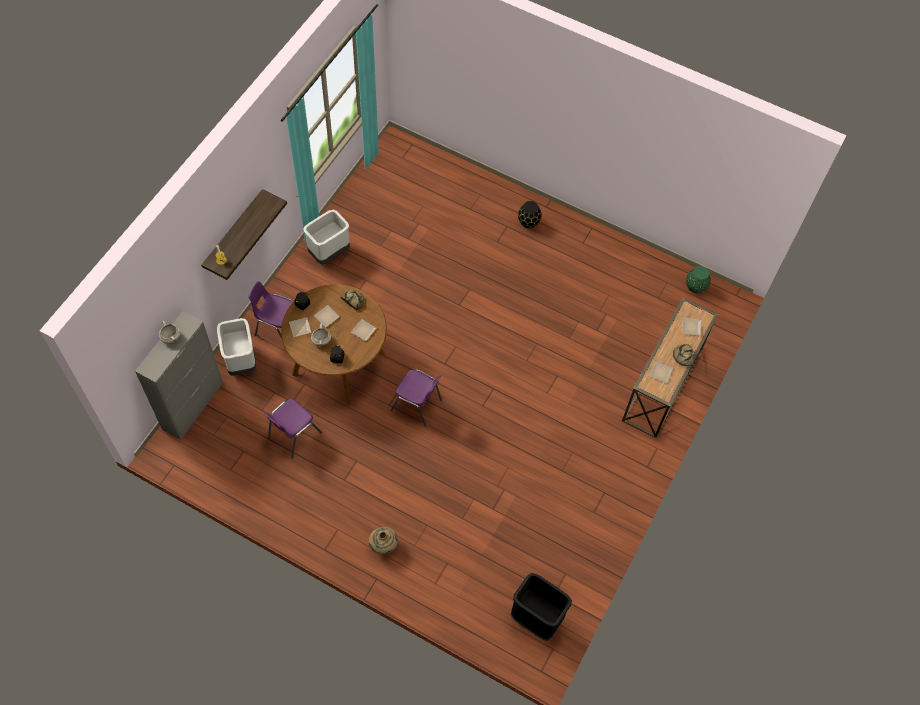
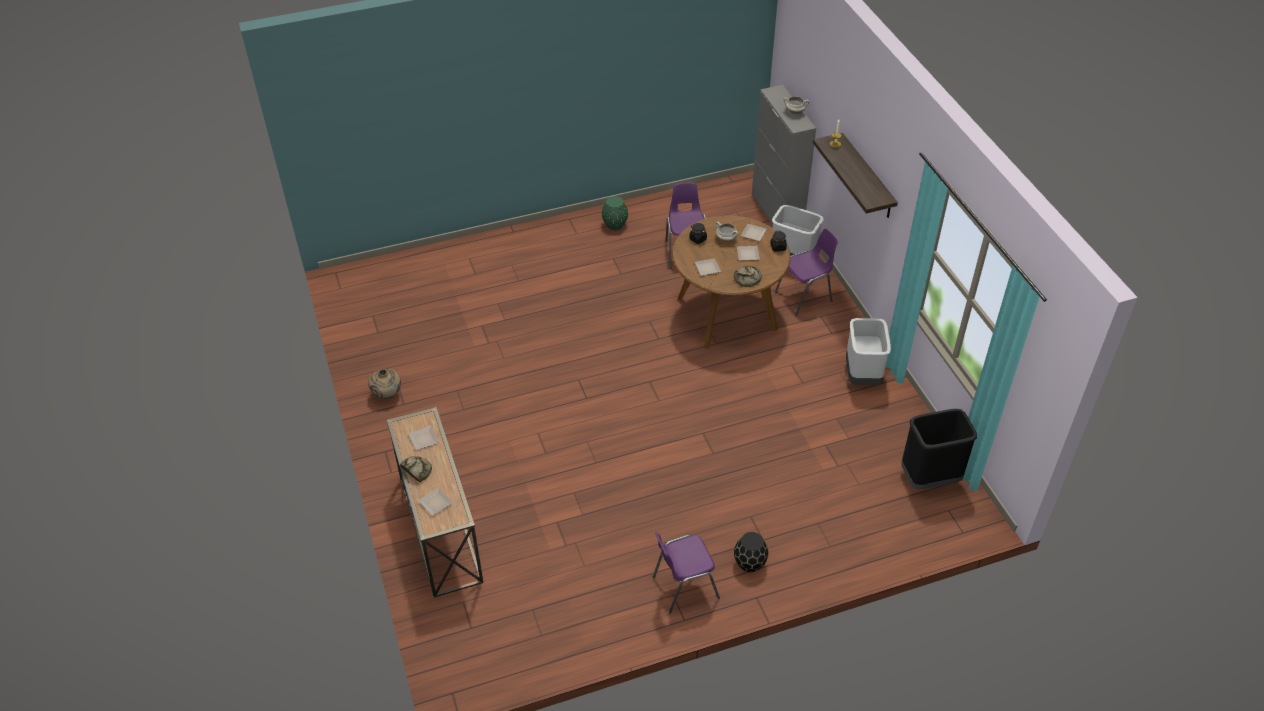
camera: 135 degrees right, 15 degrees down
beige vase [369,527,398,555] -> beige vase moved to [368,369,401,399]
purple chair [391,369,442,427] -> purple chair moved to [653,532,720,614]
black trash can [511,573,572,641] -> black trash can moved to [901,409,977,489]
green vase [686,266,711,293] -> green vase moved to [602,196,628,230]

